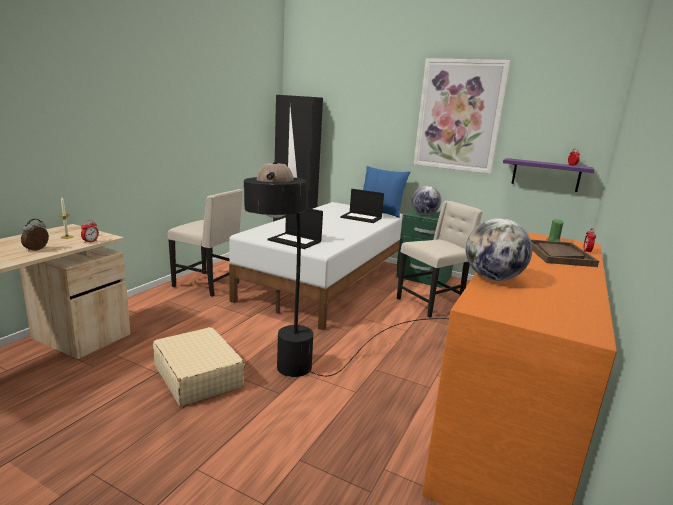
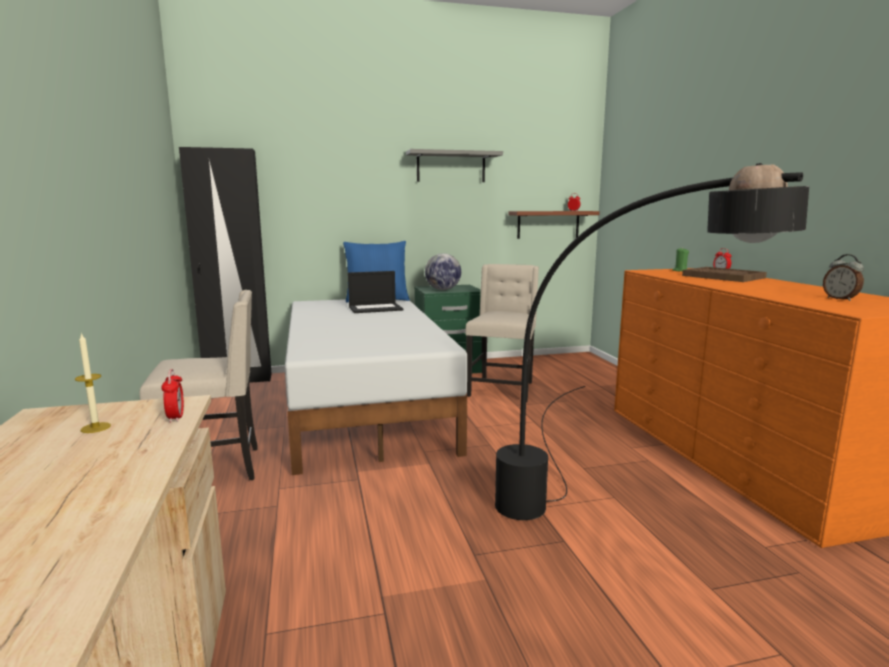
camera: 40 degrees left, 5 degrees down
alarm clock [21,218,49,252] -> alarm clock moved to [823,254,864,301]
beige suitcase [153,327,245,406] -> none
laptop [267,208,323,249] -> none
picture [414,58,510,174] -> grey shelf [406,149,503,182]
globe [466,218,532,281] -> none
purple shelf [503,158,595,192] -> brown shelf [508,211,600,239]

